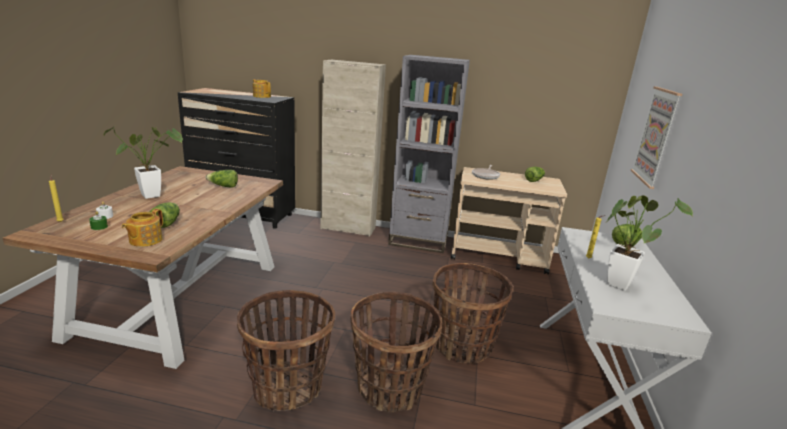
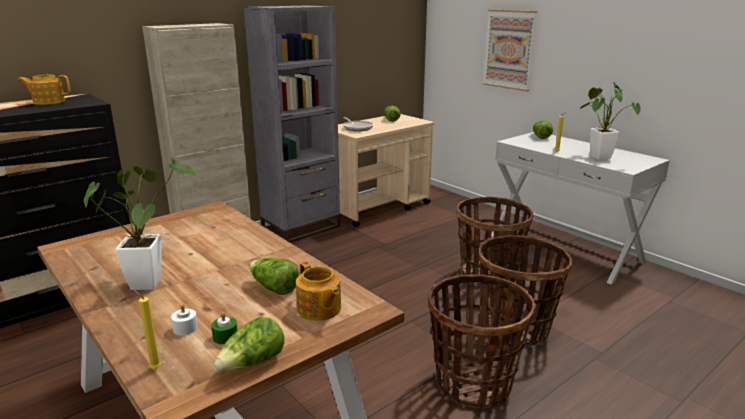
camera: 50 degrees left, 0 degrees up
lettuce [205,170,238,188] -> lettuce moved to [214,317,285,371]

